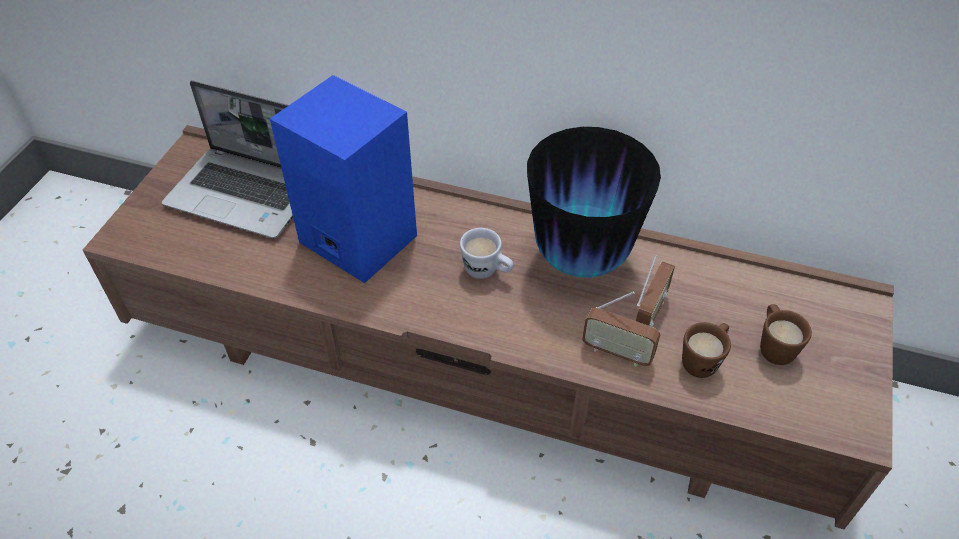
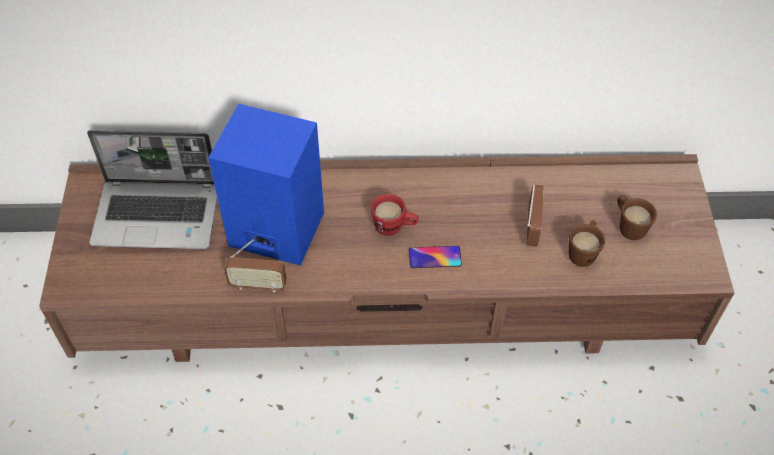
camera: 20 degrees left, 5 degrees up
white mug [460,228,514,279] -> red mug [371,194,419,236]
vase [527,127,661,278] -> none
radio [582,291,661,367] -> radio moved to [224,239,287,293]
none -> phone [409,246,462,268]

